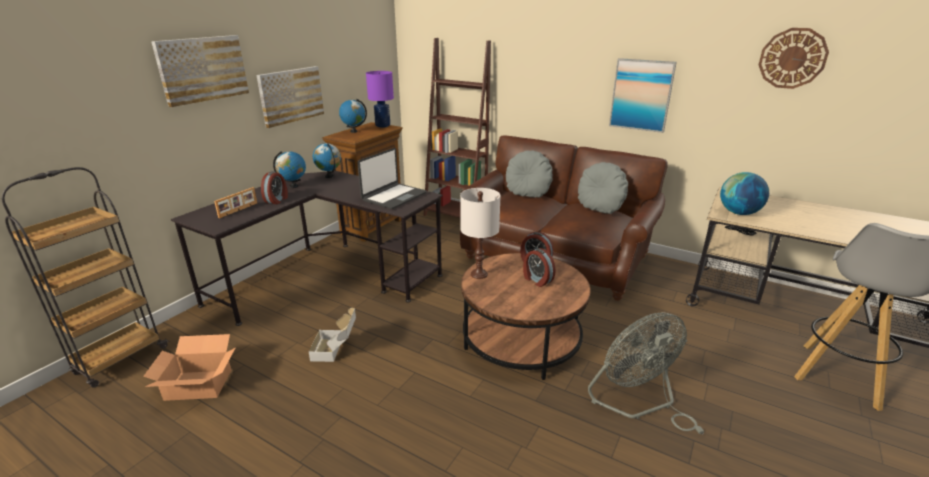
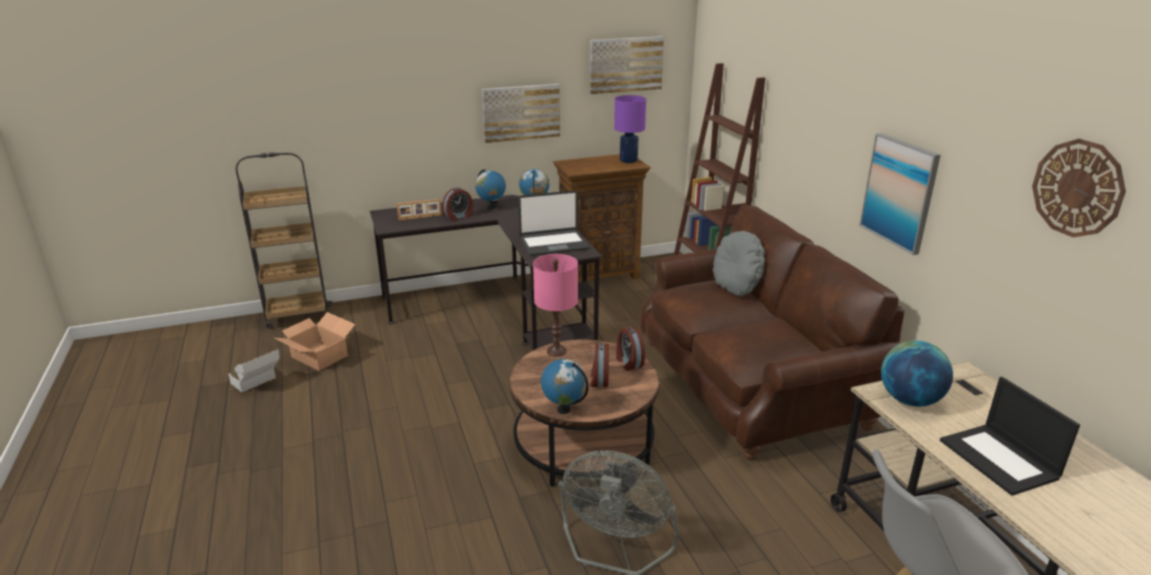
camera: 40 degrees right, 0 degrees up
picture [151,35,249,107] -> picture moved to [590,36,664,94]
cardboard box [309,308,356,362] -> cardboard box moved to [228,348,279,392]
globe [339,99,367,133] -> globe moved to [541,359,589,414]
white table lamp [460,188,501,279] -> pink table lamp [533,254,578,357]
grey pillow [578,162,628,214] -> none
none -> laptop [940,377,1080,496]

